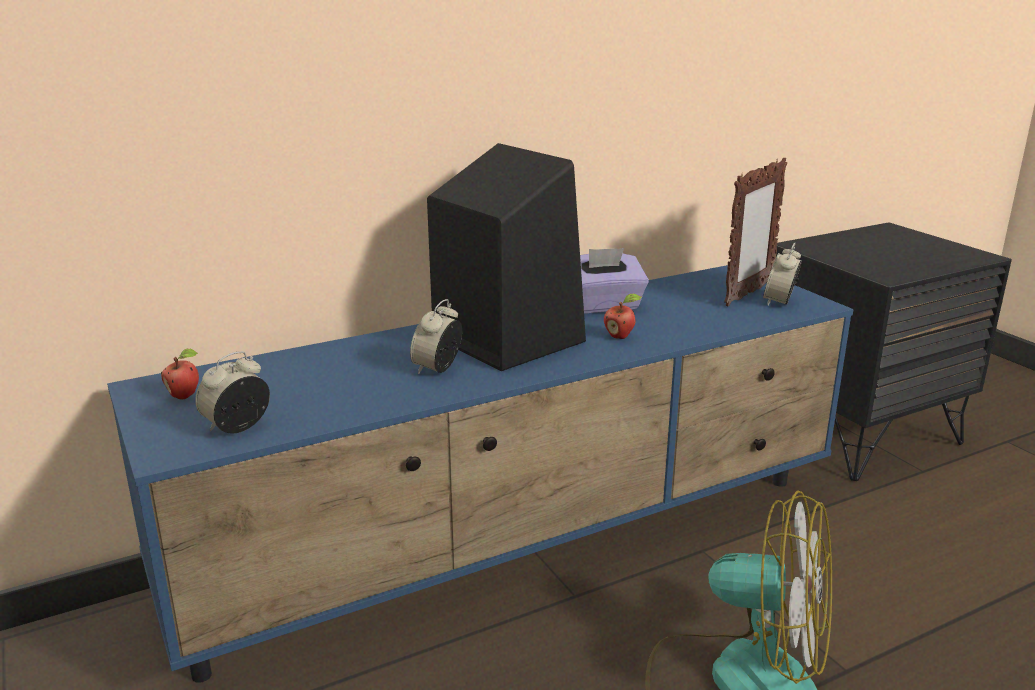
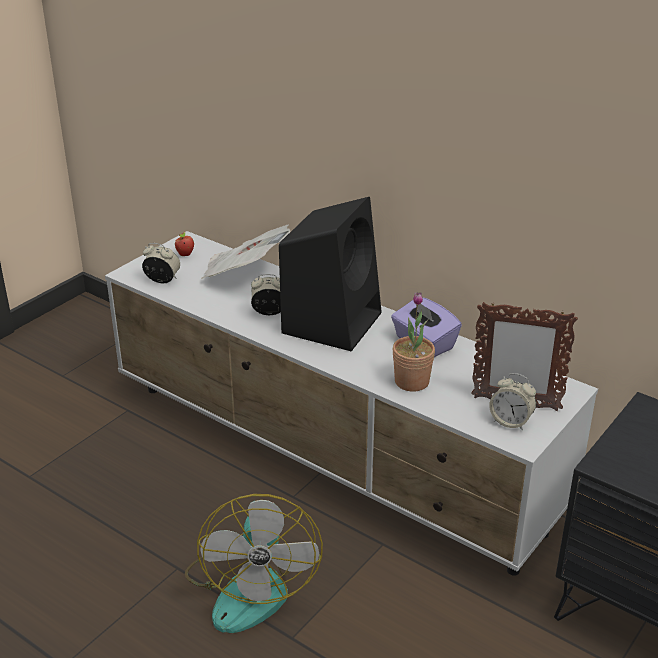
camera: 65 degrees right, 10 degrees up
blue tv stand [107,265,853,683] -> white tv stand [105,231,598,576]
apple [604,293,641,339] -> none
alarm clock [763,242,802,306] -> alarm clock turned 150 degrees counterclockwise [489,373,536,430]
none -> newspaper [201,224,291,279]
none -> potted plant [393,292,435,392]

